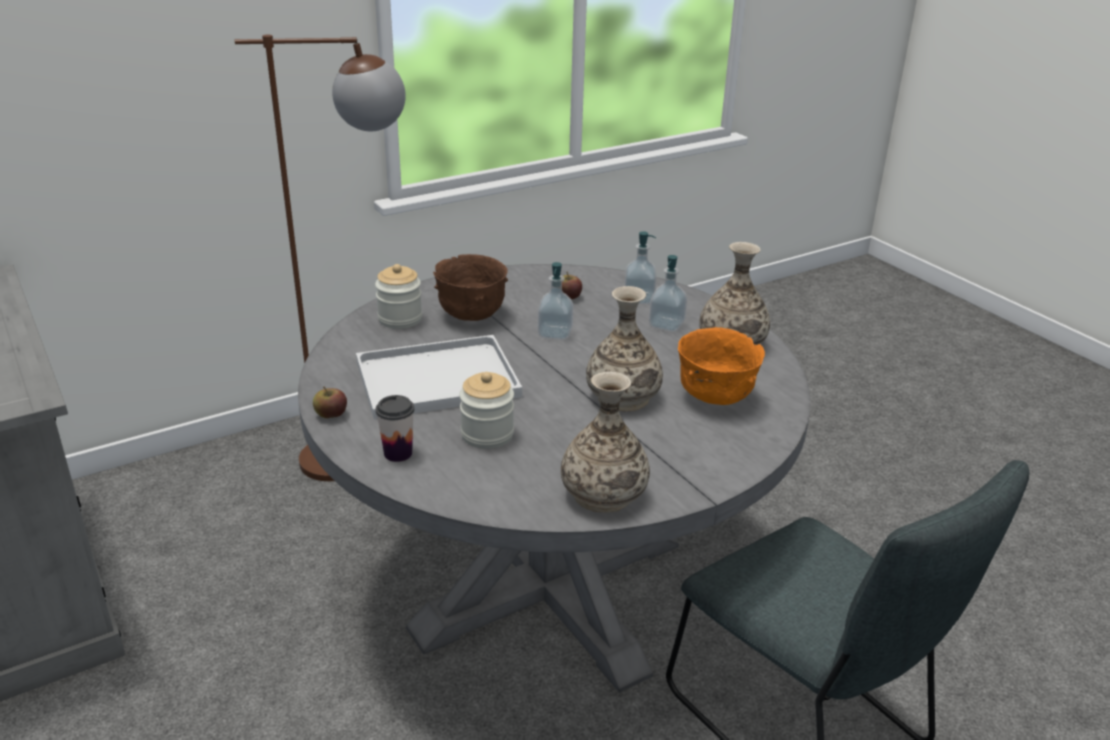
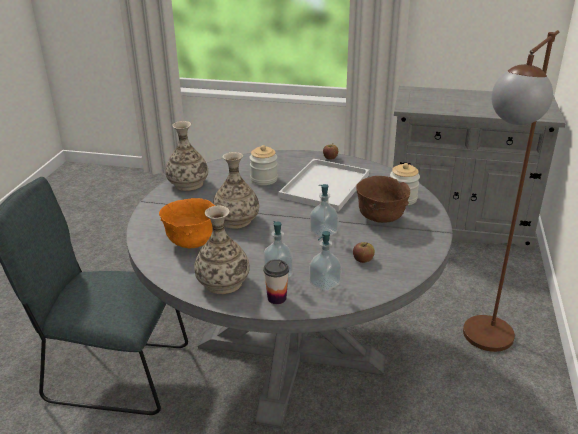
camera: 135 degrees right, 0 degrees up
cup [376,395,414,462] -> cup moved to [263,259,289,304]

